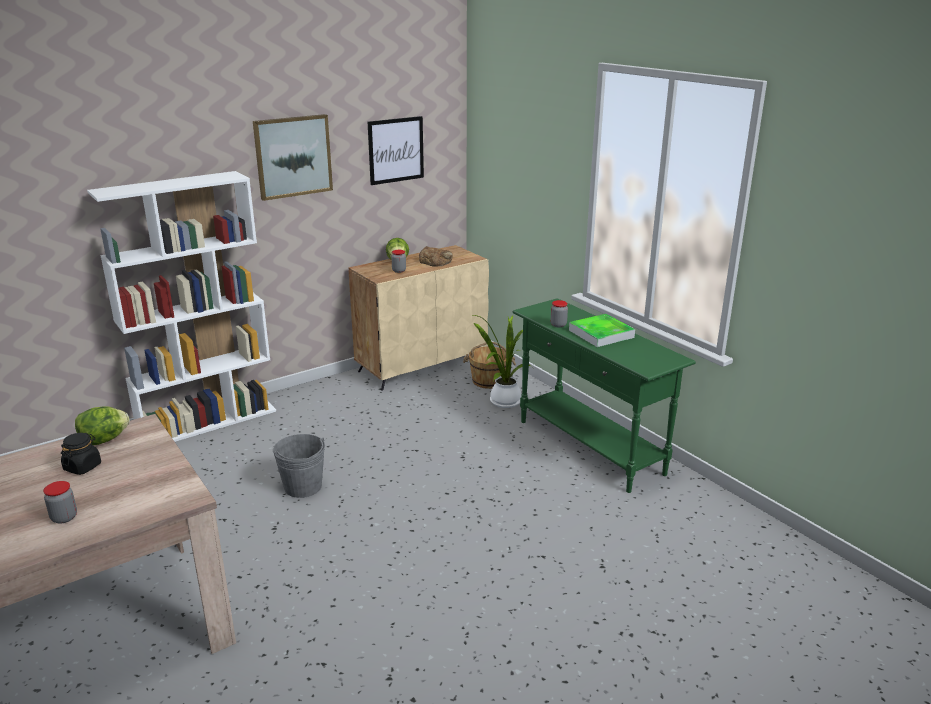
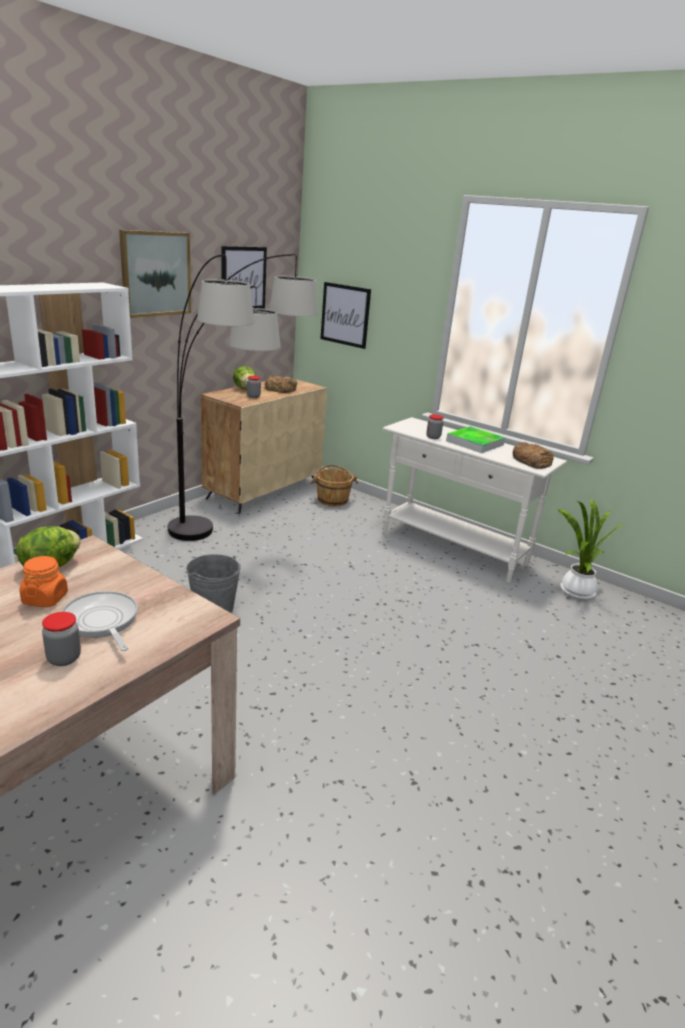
camera: 20 degrees left, 0 degrees up
black jar [61,433,101,475] -> orange jar [19,556,68,607]
potted plant [473,315,532,408] -> potted plant moved to [557,499,624,600]
green console table [513,298,696,493] -> white console table [383,417,567,583]
none -> frying pan [61,591,138,651]
none -> floor lamp [168,254,318,541]
none -> picture [320,282,371,349]
none -> bread [513,442,554,469]

